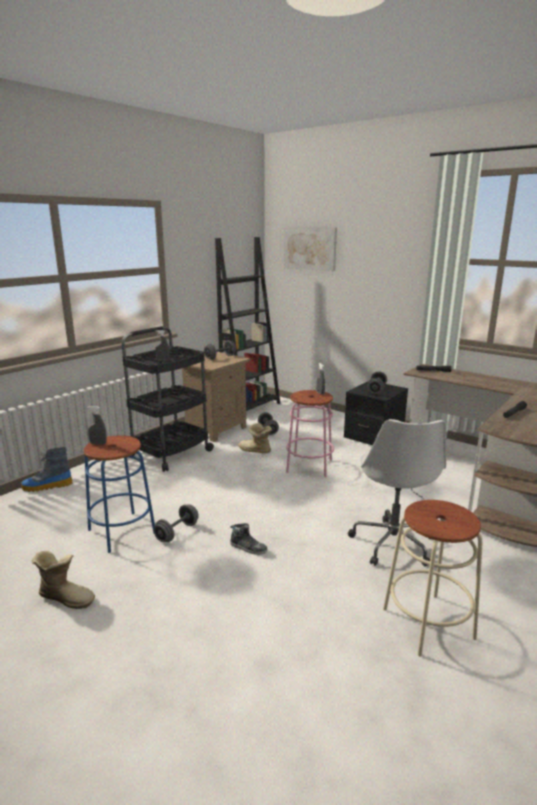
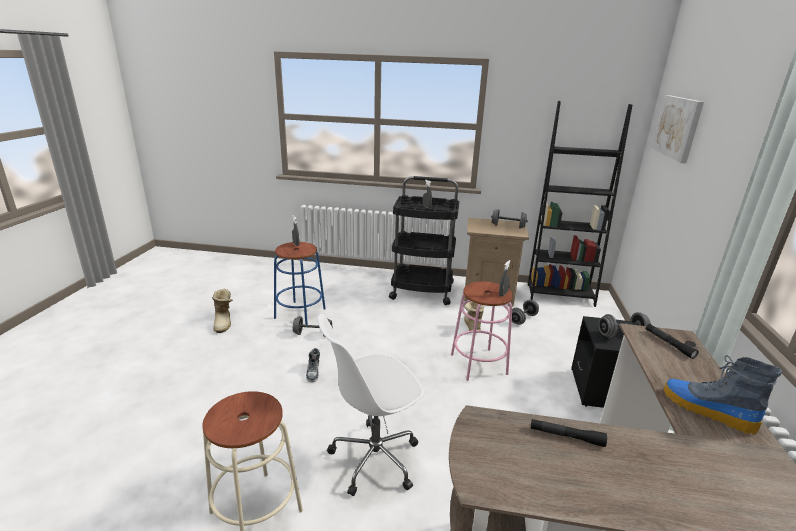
camera: 60 degrees right, 5 degrees up
boot [21,447,73,492] -> boot moved to [664,355,782,434]

